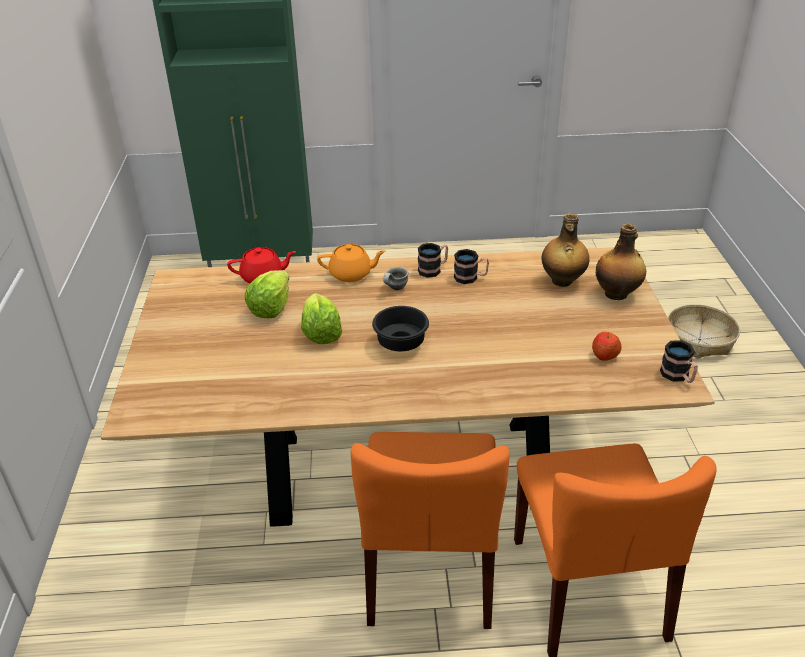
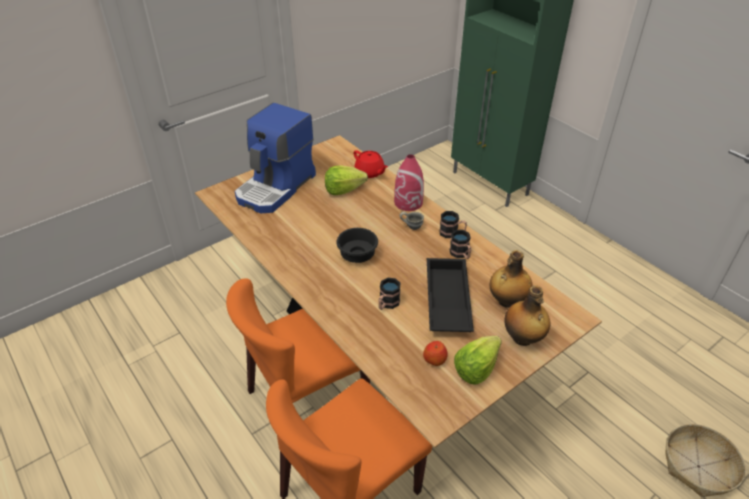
camera: 55 degrees right, 5 degrees up
lettuce [301,293,342,344] -> lettuce moved to [454,336,502,385]
orange teapot [317,244,386,282] -> red vase [394,154,424,211]
mug [660,340,698,383] -> mug moved to [379,278,401,310]
none -> coffee machine [235,103,316,213]
none -> black tray [427,258,474,332]

